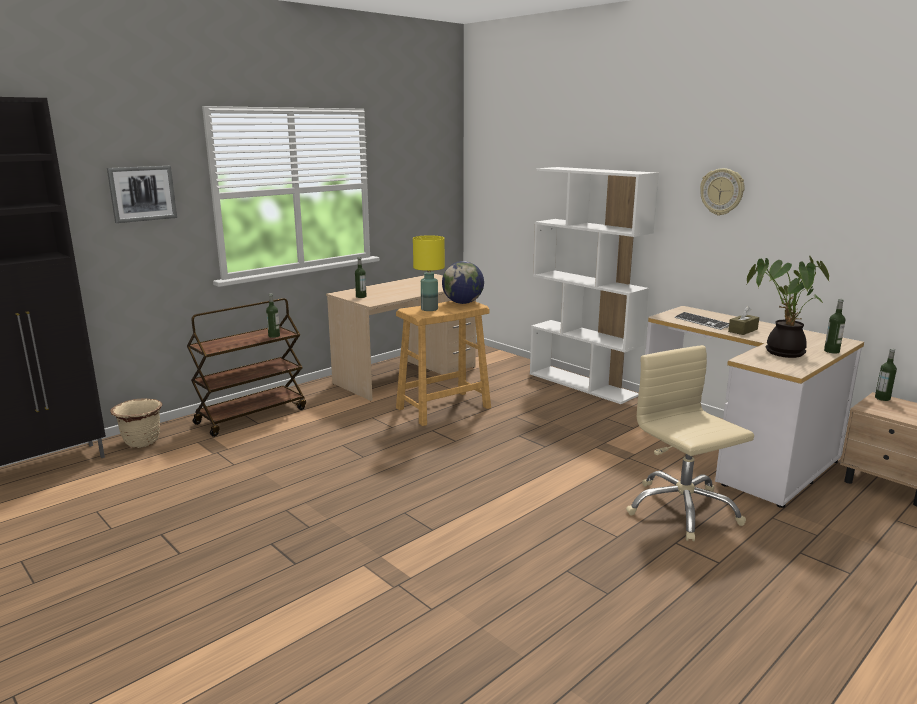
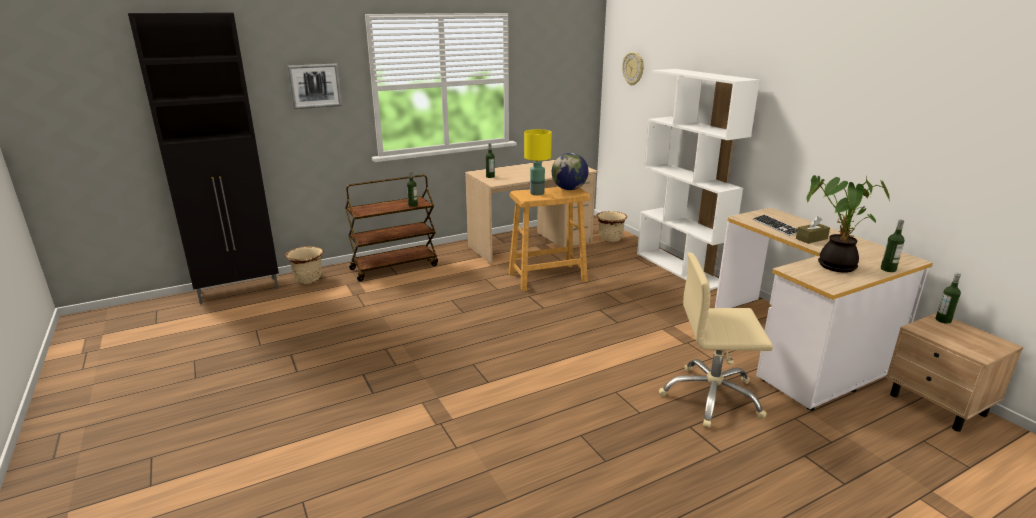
camera: 15 degrees right, 5 degrees up
beige office chair [626,345,754,541] -> beige office chair turned 75 degrees counterclockwise [659,252,773,428]
wall clock [700,168,745,216] -> wall clock moved to [622,52,644,86]
none -> beige planter [596,211,627,242]

